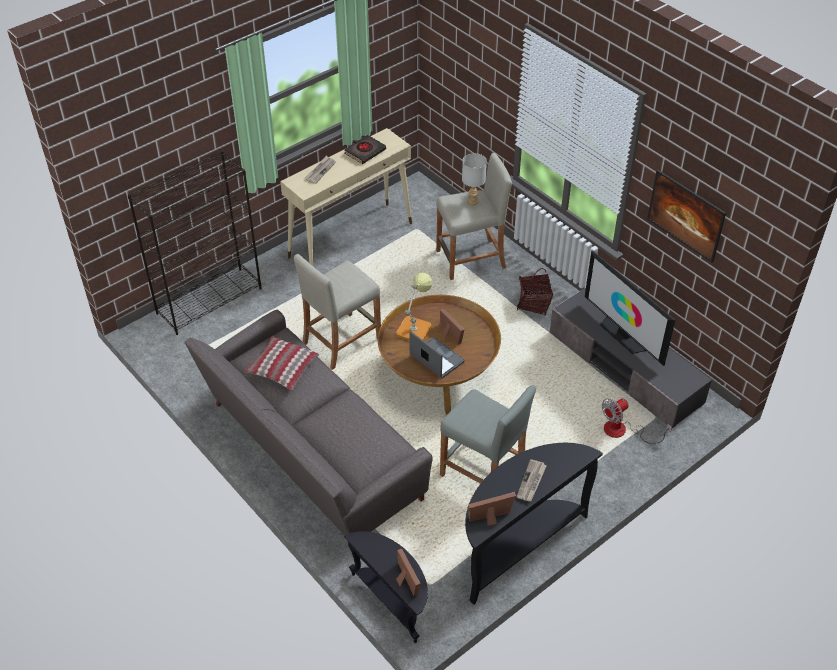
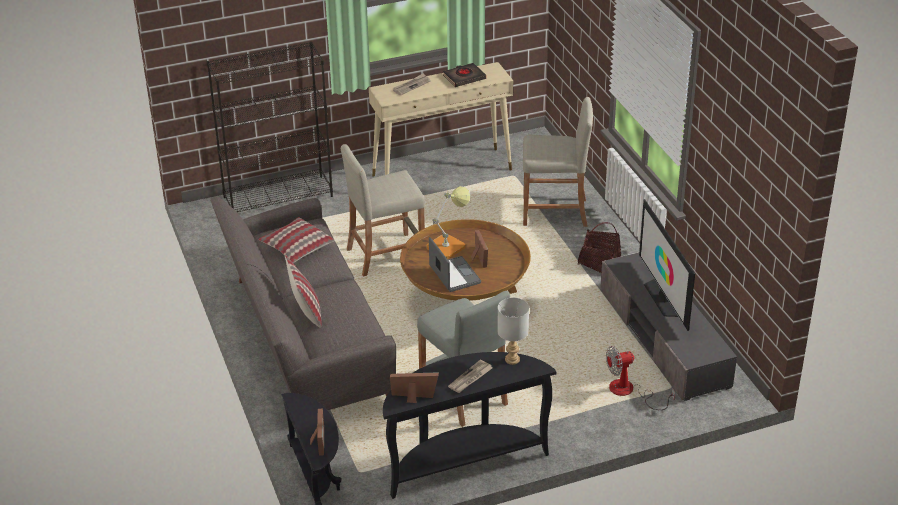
camera: 20 degrees right, 10 degrees down
grey table lamp [462,153,487,205] -> grey table lamp moved to [497,298,529,365]
picture [647,170,726,263] -> none
none -> pillow [285,255,322,328]

